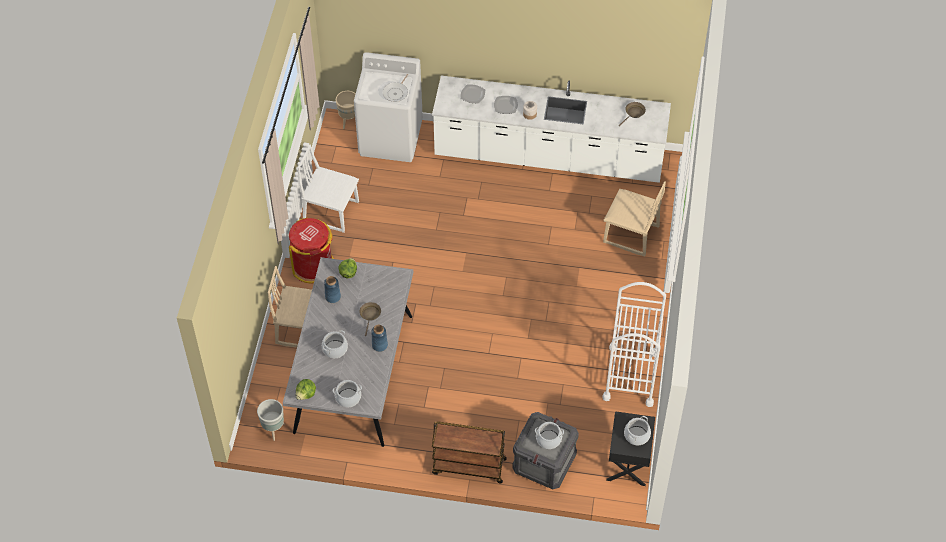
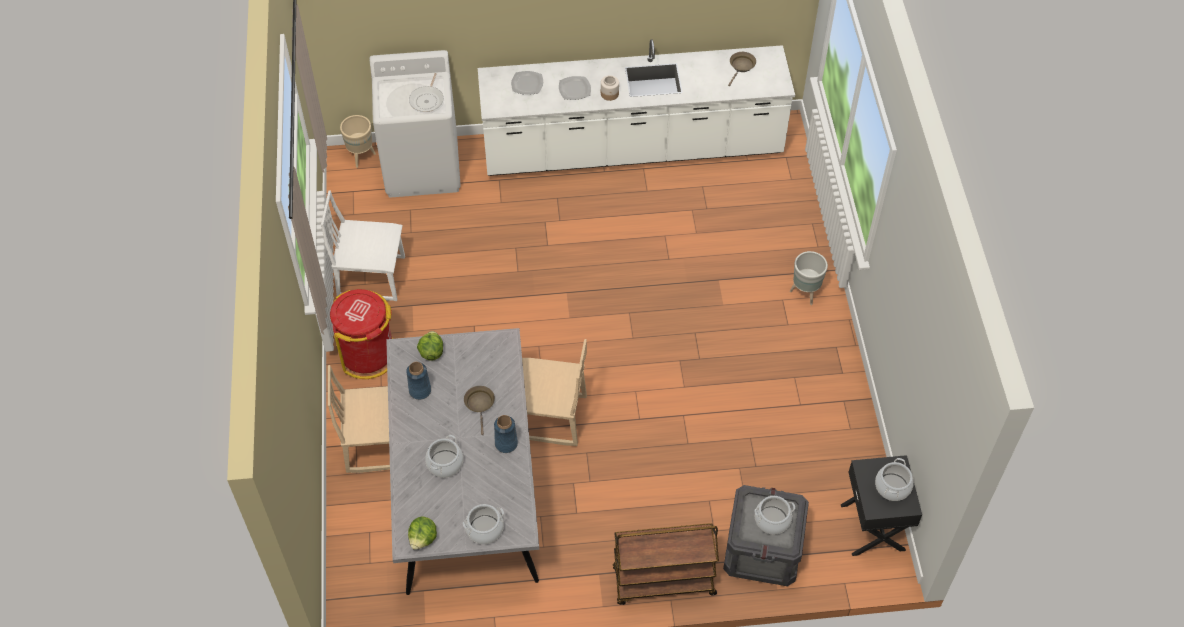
camera: 15 degrees left, 0 degrees up
grey planter [257,399,285,441] -> grey planter moved to [790,251,828,305]
white cart [602,282,666,407] -> none
beige chair [603,181,666,256] -> beige chair moved to [522,339,587,446]

